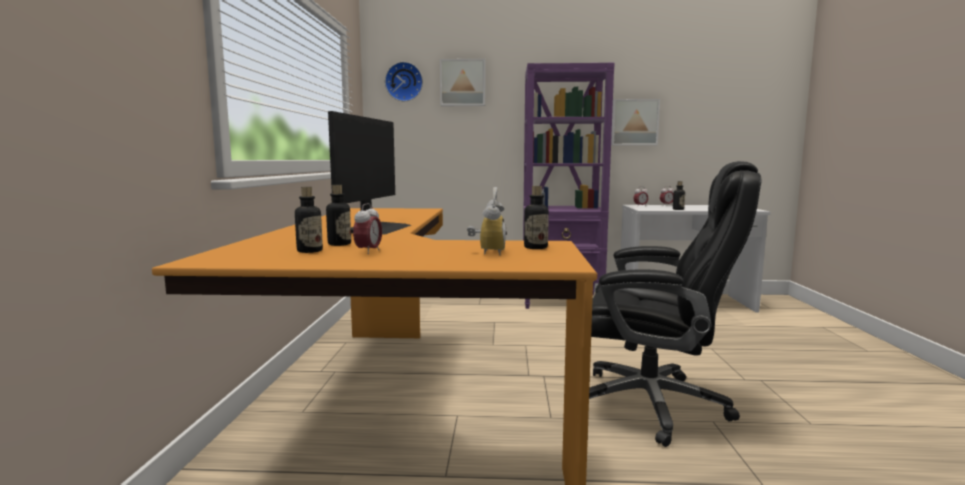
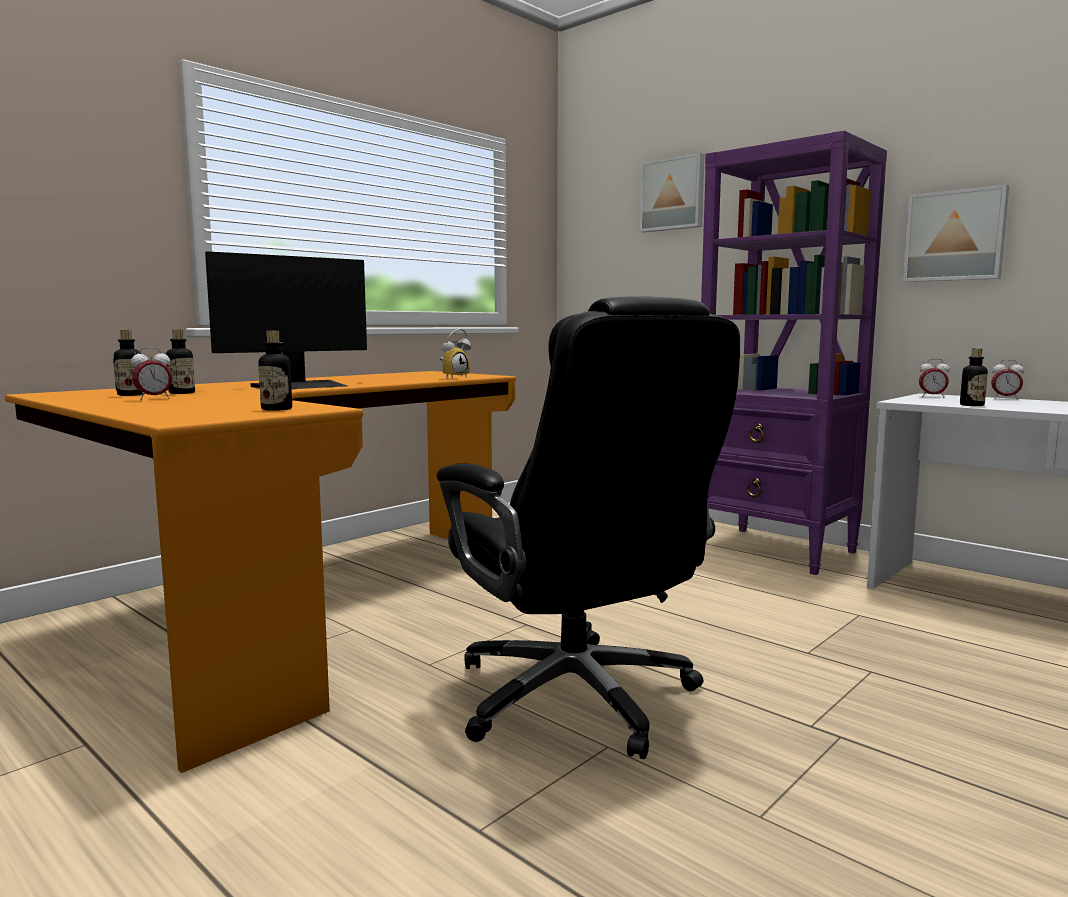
camera: 40 degrees right, 0 degrees up
wall clock [385,62,423,101] -> none
alarm clock [467,187,507,255] -> alarm clock moved to [440,329,471,379]

